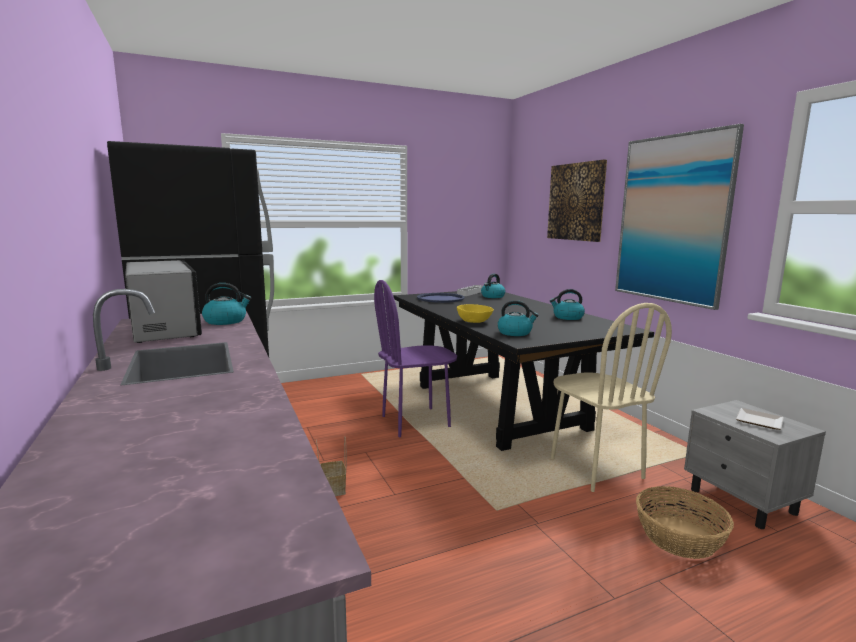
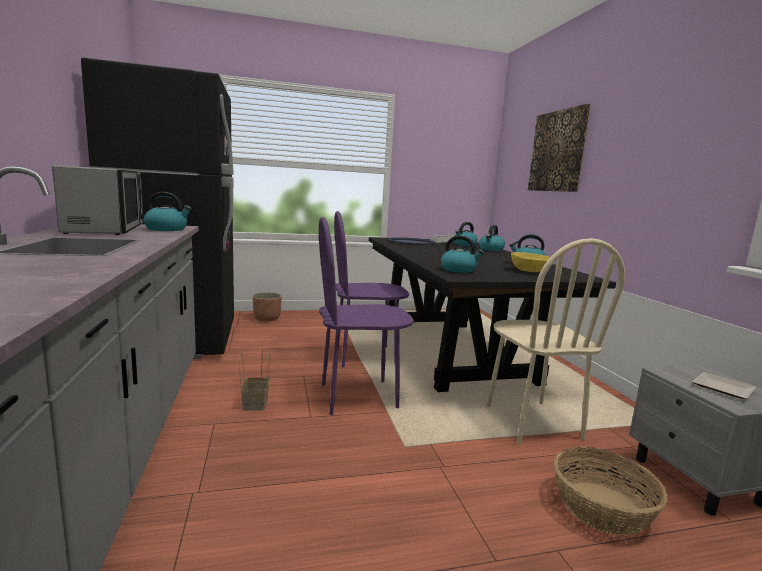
camera: 10 degrees right, 0 degrees up
yellow bowl [457,304,494,323] -> yellow bowl moved to [511,252,550,272]
picture [615,124,744,310] -> none
none -> planter [253,292,282,322]
none -> purple chair [319,217,414,415]
none -> kettle [479,225,505,251]

